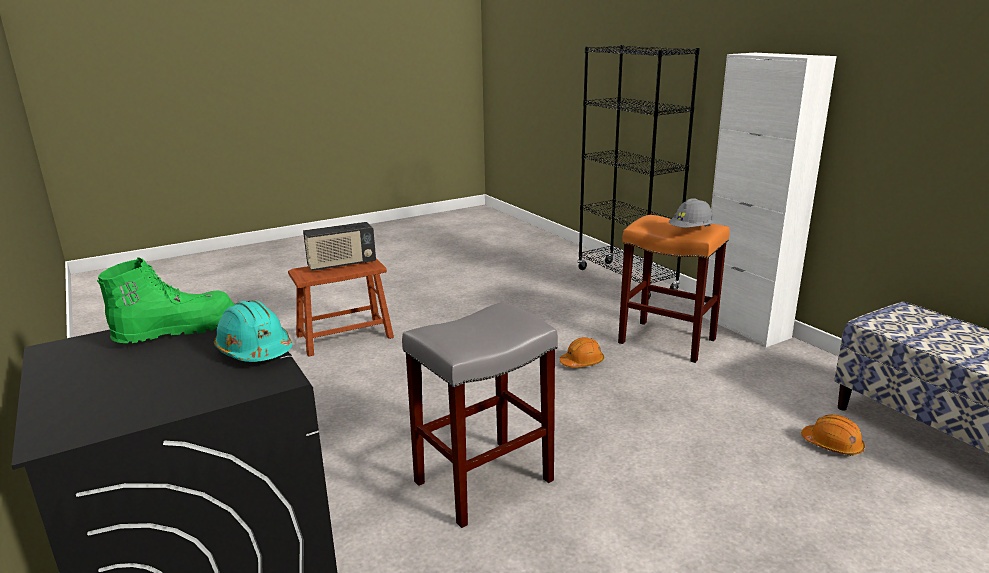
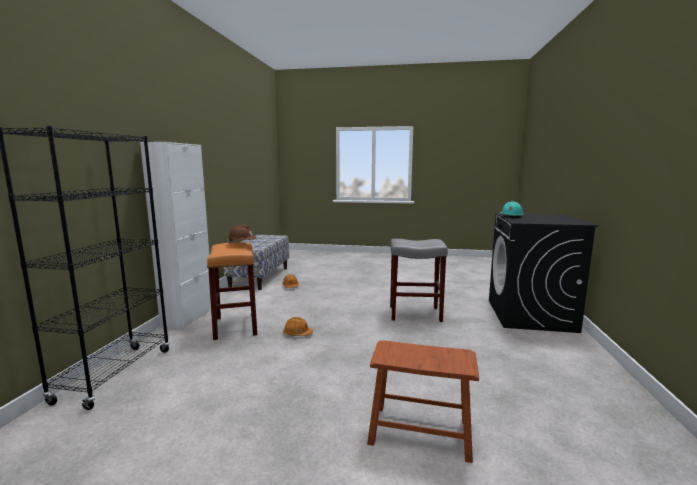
camera: 140 degrees left, 10 degrees down
green boot [97,257,235,343] -> none
radio [303,222,376,271] -> none
grey hard hat [669,198,714,228] -> brown hard hat [228,224,257,243]

